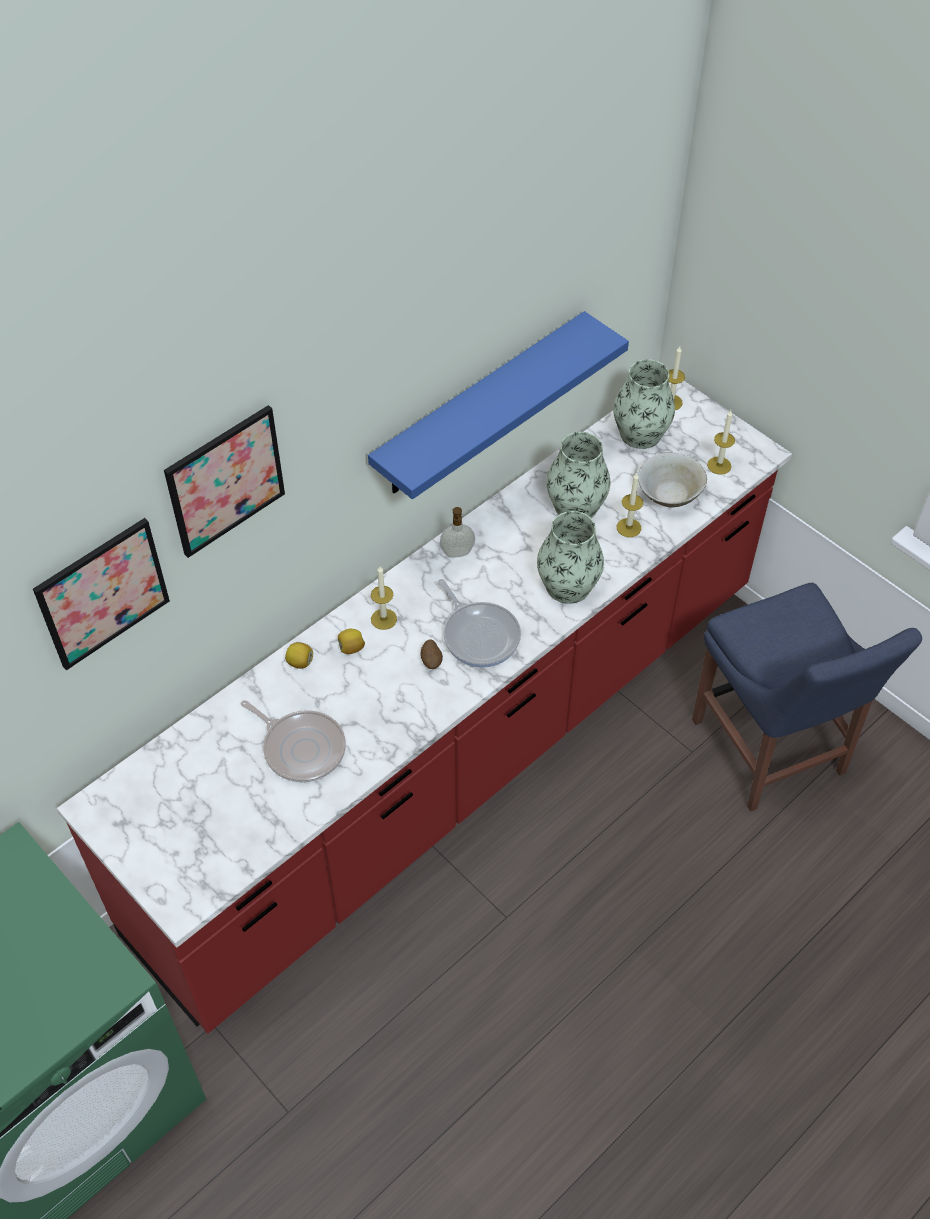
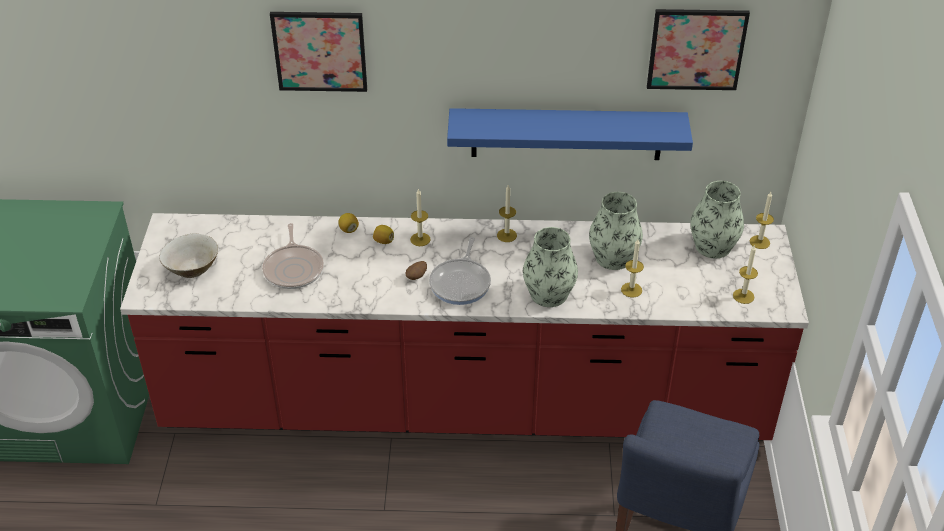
camera: 45 degrees right, 10 degrees down
picture [33,518,170,670] -> picture moved to [647,9,750,90]
soap dispenser [440,507,475,558] -> candle [497,185,517,242]
beige bowl [638,452,707,508] -> beige bowl moved to [160,233,218,278]

